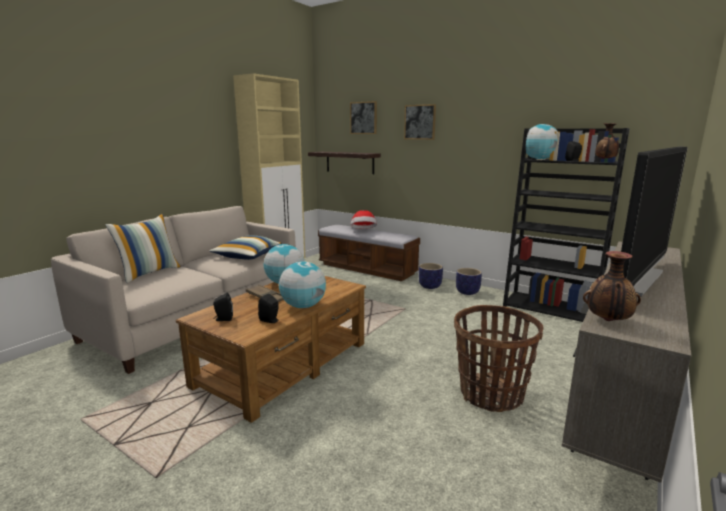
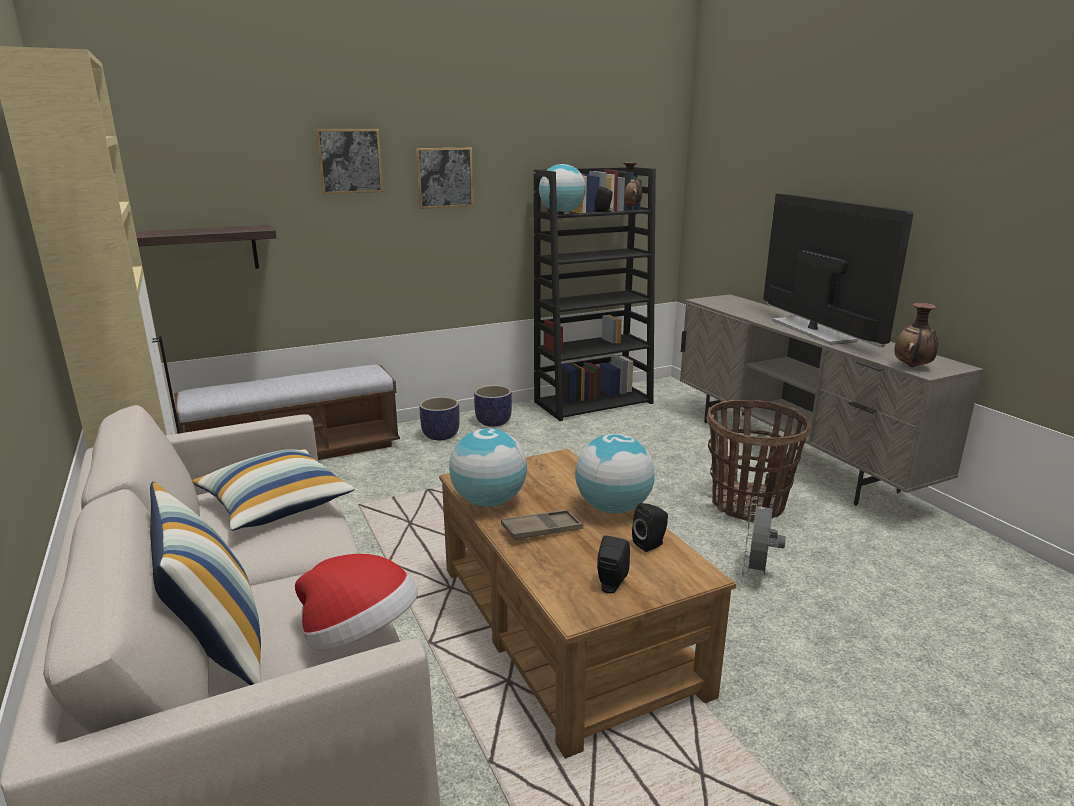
camera: 60 degrees left, 5 degrees up
picture [350,101,377,134] -> picture moved to [416,147,474,209]
hat [351,210,377,229] -> hat moved to [295,554,418,650]
none -> grey fan [742,496,786,577]

